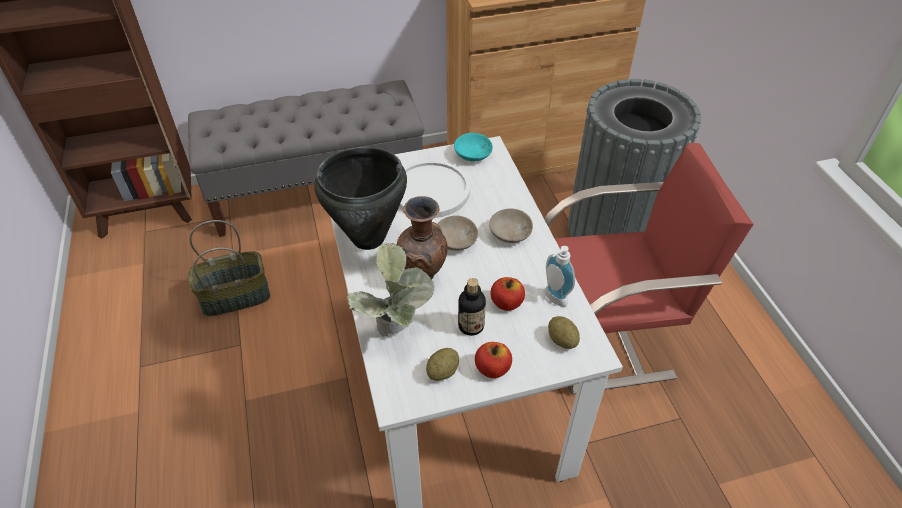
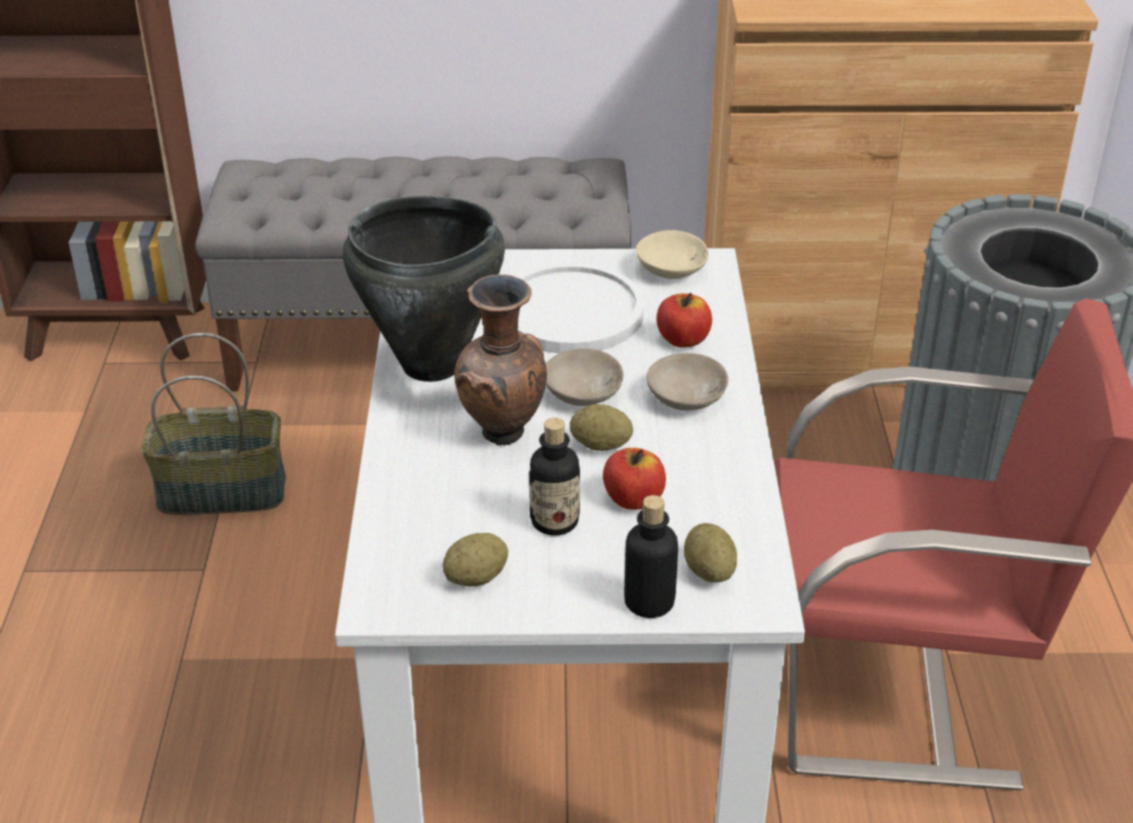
camera: 15 degrees right, 10 degrees down
potted plant [347,243,434,337] -> none
turquoise bowl [454,133,493,161] -> beige bowl [636,230,709,279]
apple [475,342,512,378] -> apple moved to [656,293,712,348]
soap dispenser [545,246,575,307] -> none
none -> potato [570,404,633,451]
none -> bottle [624,495,678,618]

